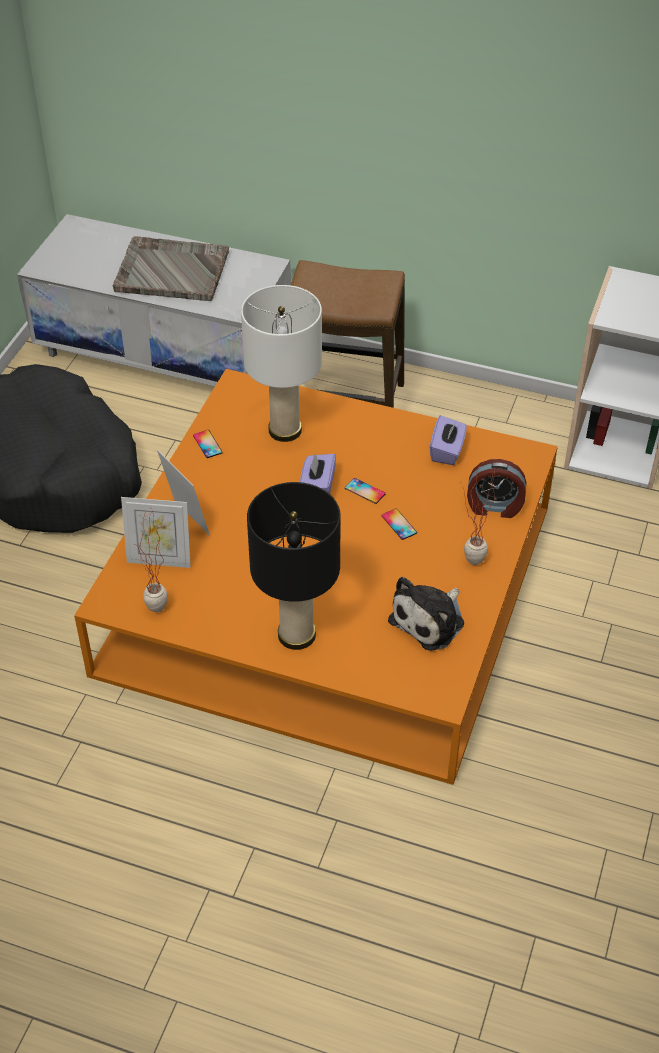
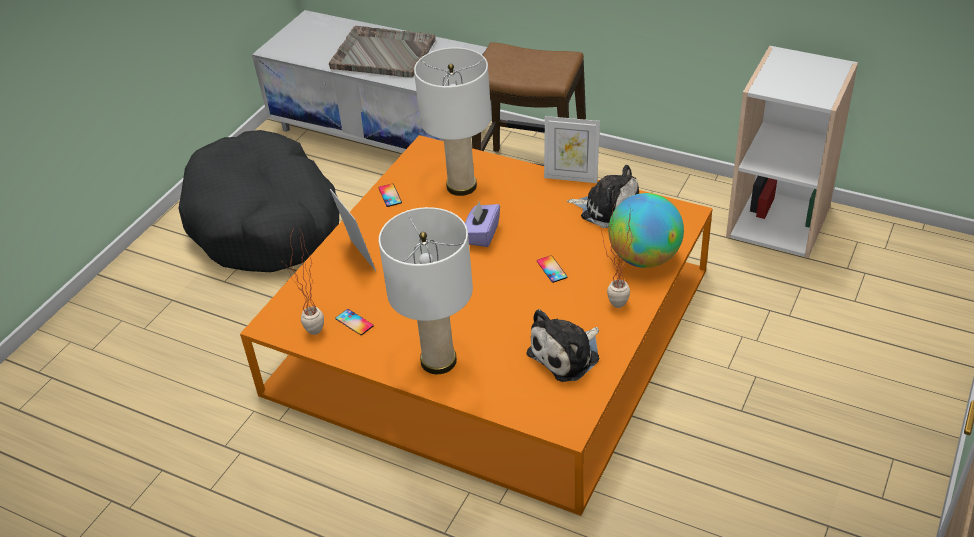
camera: 10 degrees right, 5 degrees down
picture frame [121,497,191,568] -> picture frame moved to [544,116,600,183]
black table lamp [247,482,341,650] -> white table lamp [379,207,473,374]
phone [345,478,386,504] -> phone moved to [335,309,374,335]
purple tissue box [430,415,467,465] -> plush toy [567,165,639,228]
alarm clock [467,459,526,518] -> globe [608,193,684,268]

